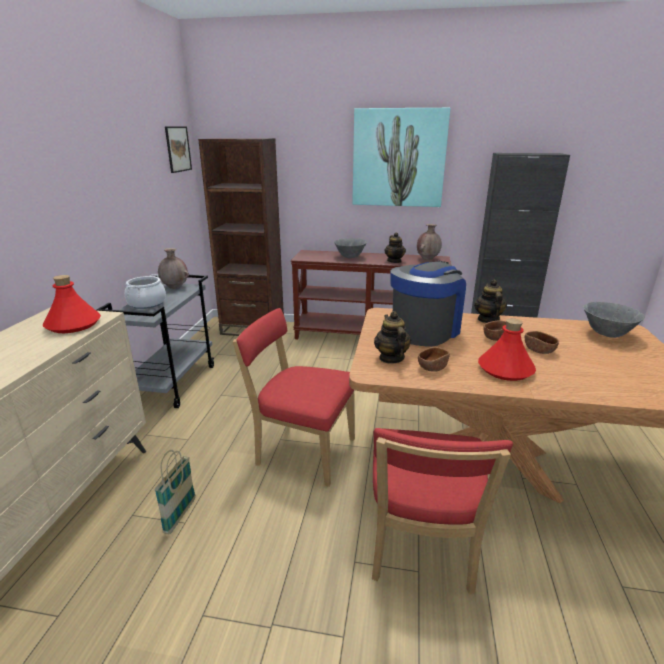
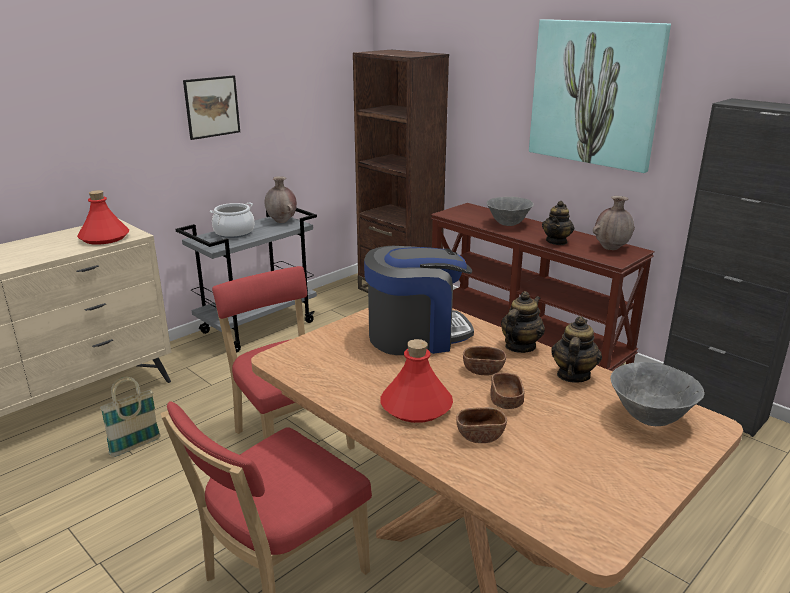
camera: 35 degrees right, 0 degrees up
picture [165,126,192,173] -> picture moved to [183,75,240,140]
teapot [374,311,411,364] -> teapot moved to [551,316,602,383]
brown bowl [418,347,450,372] -> brown bowl moved to [456,407,507,443]

